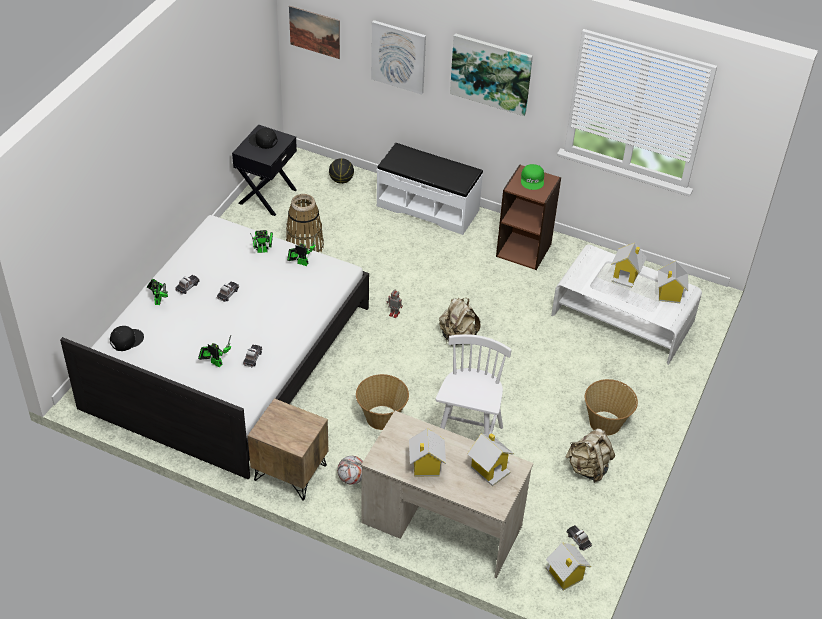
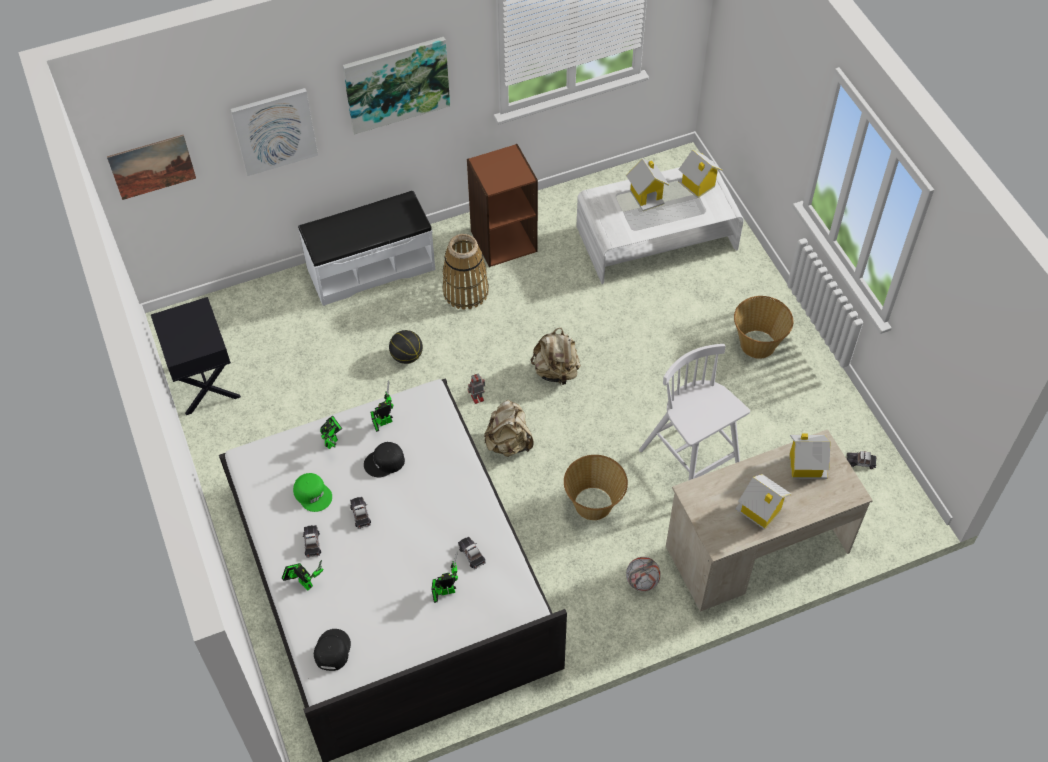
camera: 45 degrees left, 10 degrees up
brown nightstand [248,398,328,500] -> none
black cap [249,128,278,149] -> black cap moved to [364,442,405,477]
basket [286,194,324,252] -> basket moved to [442,234,489,310]
basketball [329,158,354,184] -> basketball moved to [389,330,423,364]
green cap [521,164,544,190] -> green cap moved to [293,473,332,512]
toy house [546,542,591,590] -> none
beige backpack [566,428,615,483] -> beige backpack moved to [484,400,534,457]

